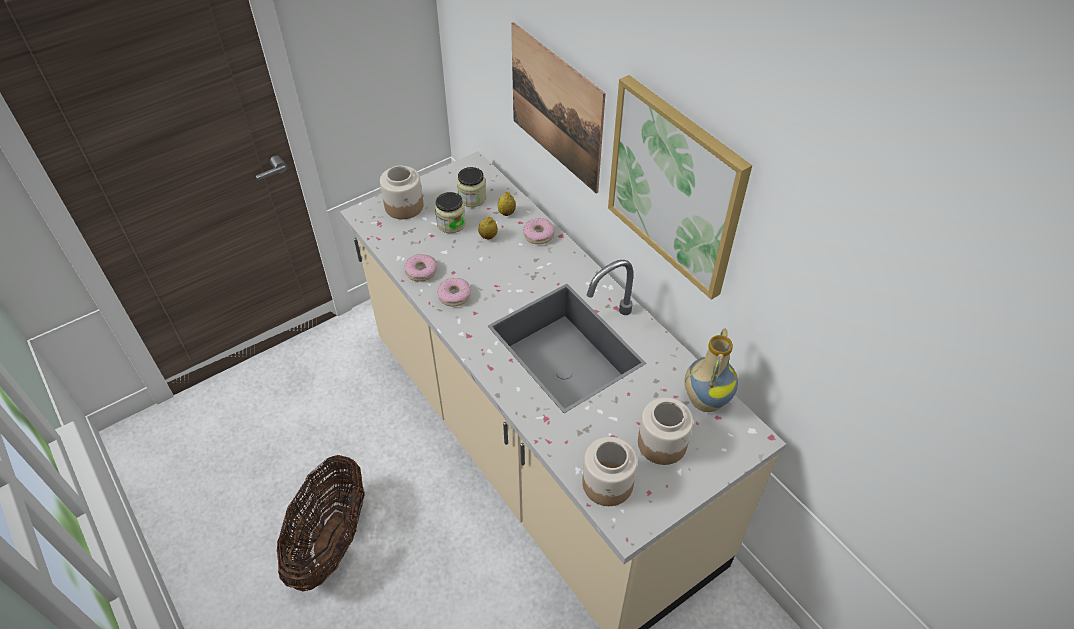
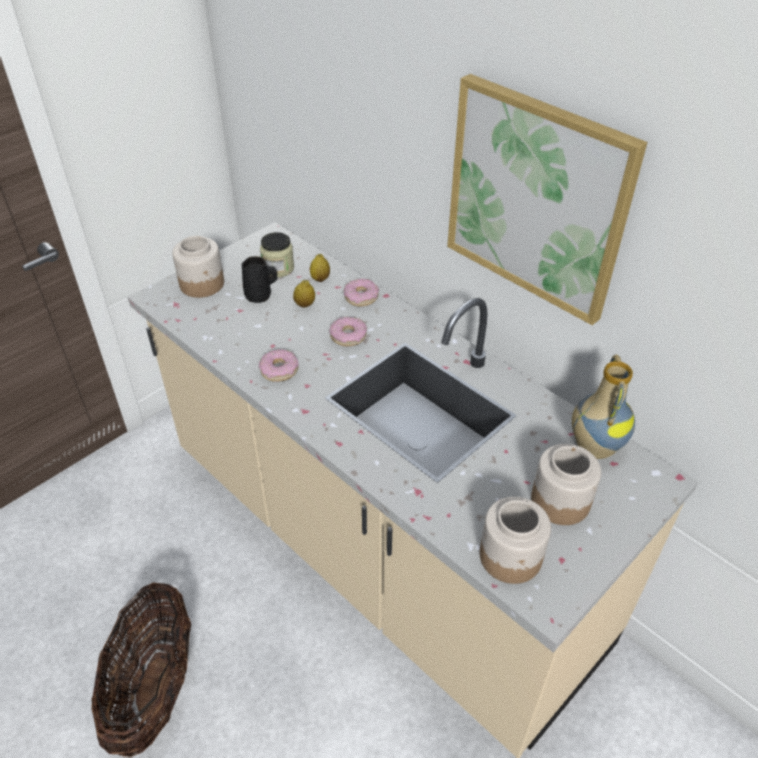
camera: 10 degrees left, 5 degrees down
donut [404,254,437,281] -> donut moved to [330,317,367,346]
jar [435,192,466,233] -> black mug [242,256,278,303]
picture [511,22,606,193] -> none

